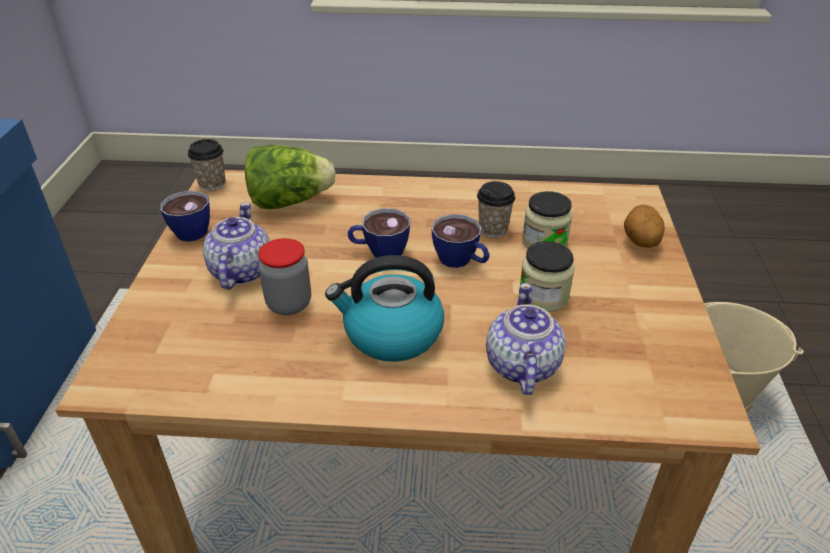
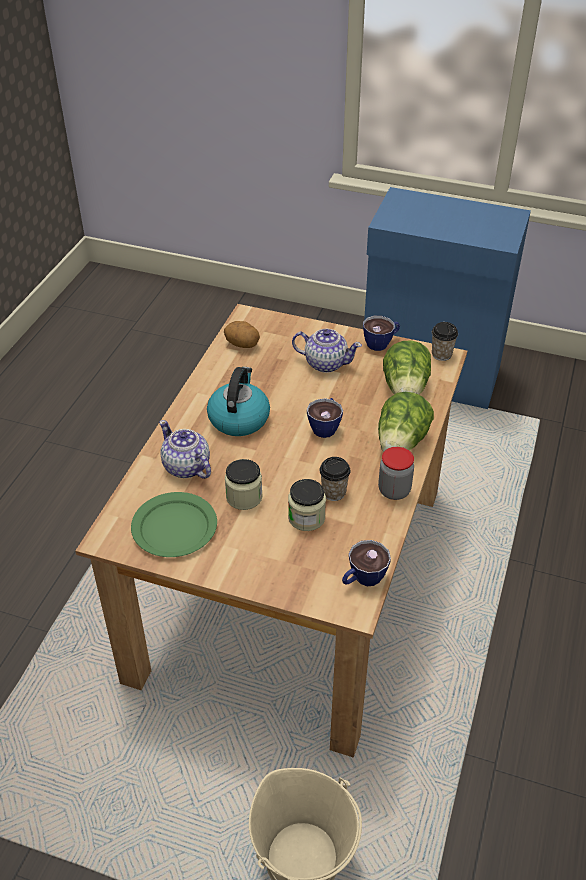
camera: 105 degrees right, 5 degrees up
jar [258,238,311,315] -> jar moved to [378,447,414,500]
cup [432,214,490,268] -> cup moved to [342,540,391,586]
teapot [486,283,566,395] -> teapot turned 150 degrees counterclockwise [159,420,211,479]
potato [624,205,665,248] -> potato moved to [224,321,260,348]
none -> green plate [131,492,217,557]
none -> lettuce [378,392,434,452]

